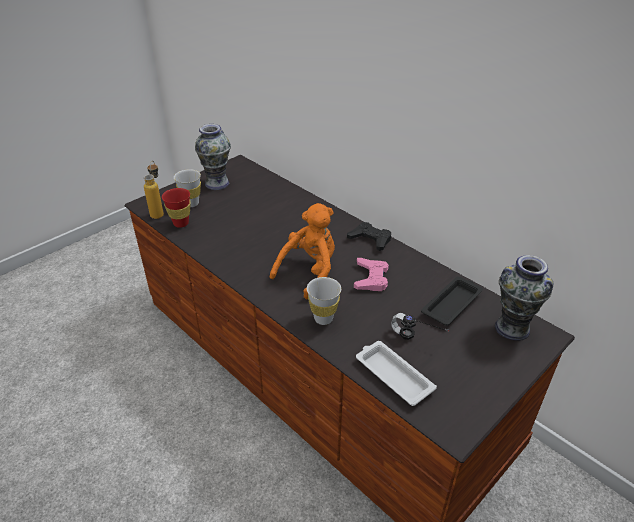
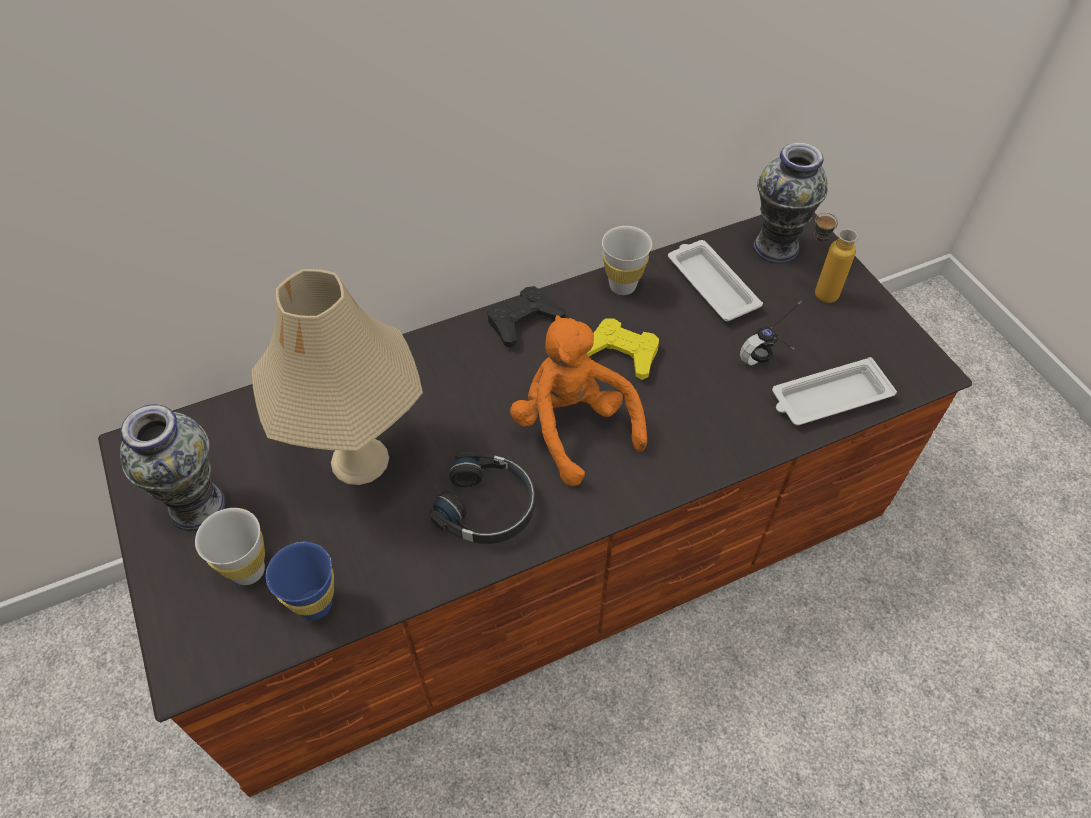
camera: 70 degrees left, 15 degrees up
bottle [143,161,164,219] -> bottle moved to [814,212,858,303]
red cup [162,188,191,228] -> blue cup [266,542,334,620]
white cup [307,277,341,325] -> white cup moved to [602,226,652,295]
pink game controller [354,258,389,291] -> yellow game controller [586,318,659,380]
black tray [421,277,483,326] -> white tray [668,240,763,322]
none -> beige table lamp [251,269,423,485]
none -> black headphones [430,452,535,544]

